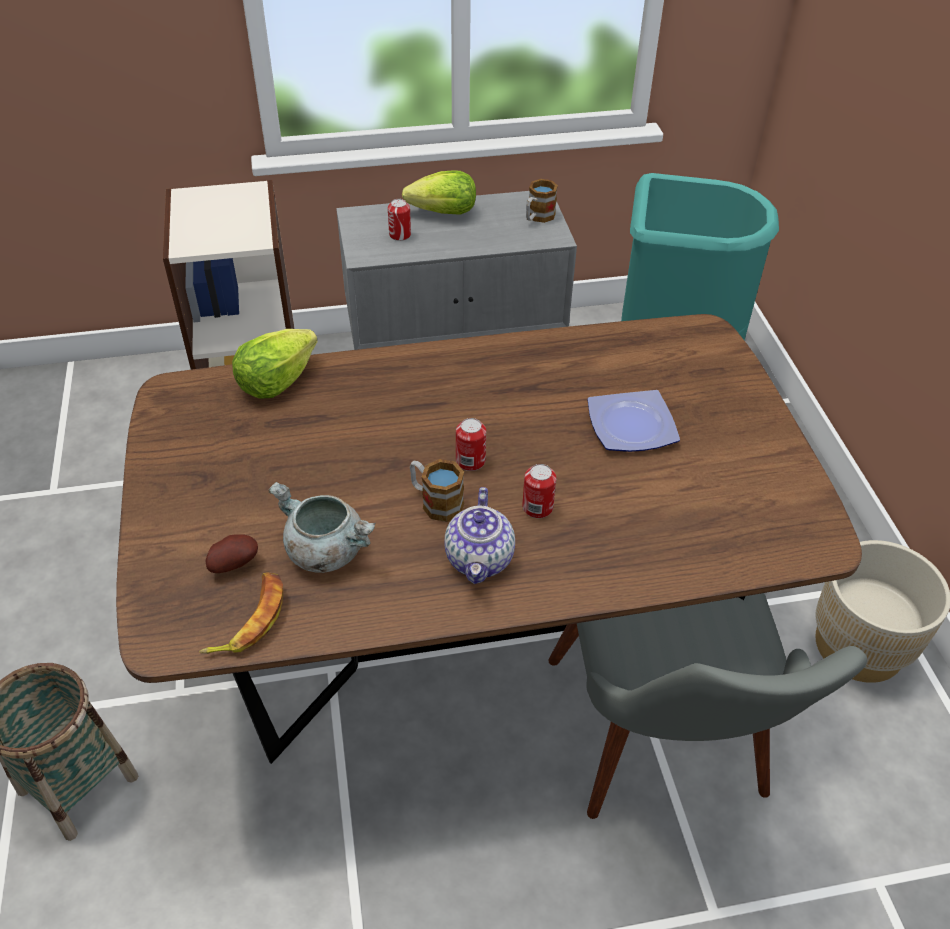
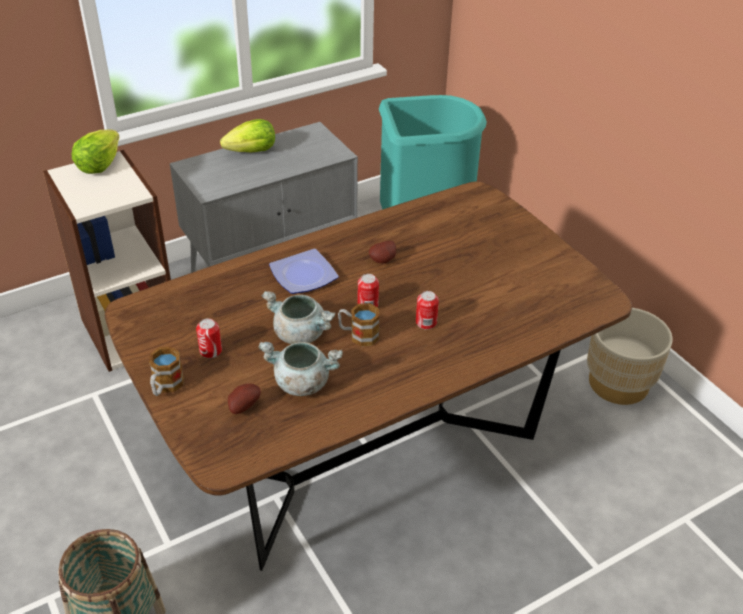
camera: 20 degrees left, 5 degrees down
banana [199,572,283,654] -> none
lettuce [232,329,318,399] -> lettuce moved to [72,130,119,174]
can [388,199,411,241] -> can moved to [196,318,222,358]
teapot [444,487,515,584] -> none
mug [526,179,558,223] -> mug moved to [149,347,184,396]
grey chair [548,593,867,819] -> none
plate [587,390,680,452] -> plate moved to [269,249,339,294]
none -> grey cooking pot [262,291,335,344]
none -> potato [369,241,396,263]

